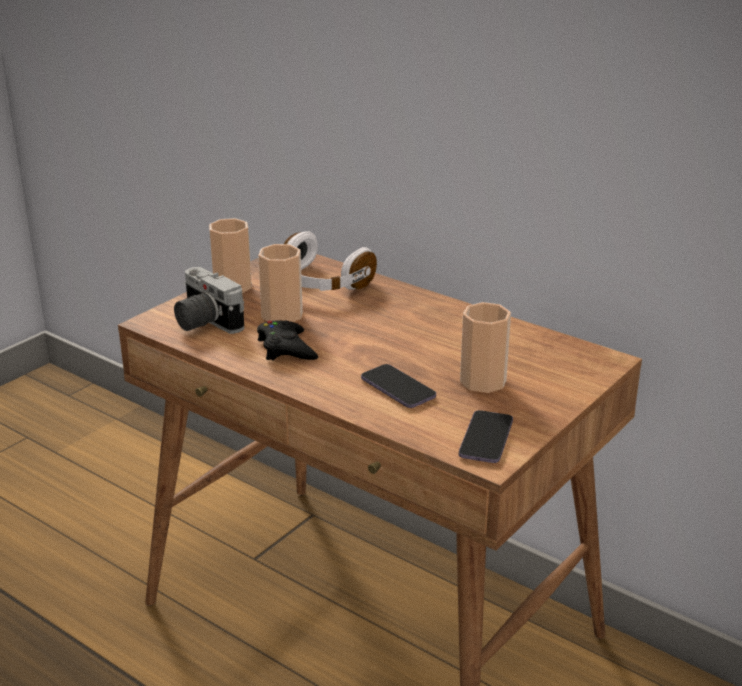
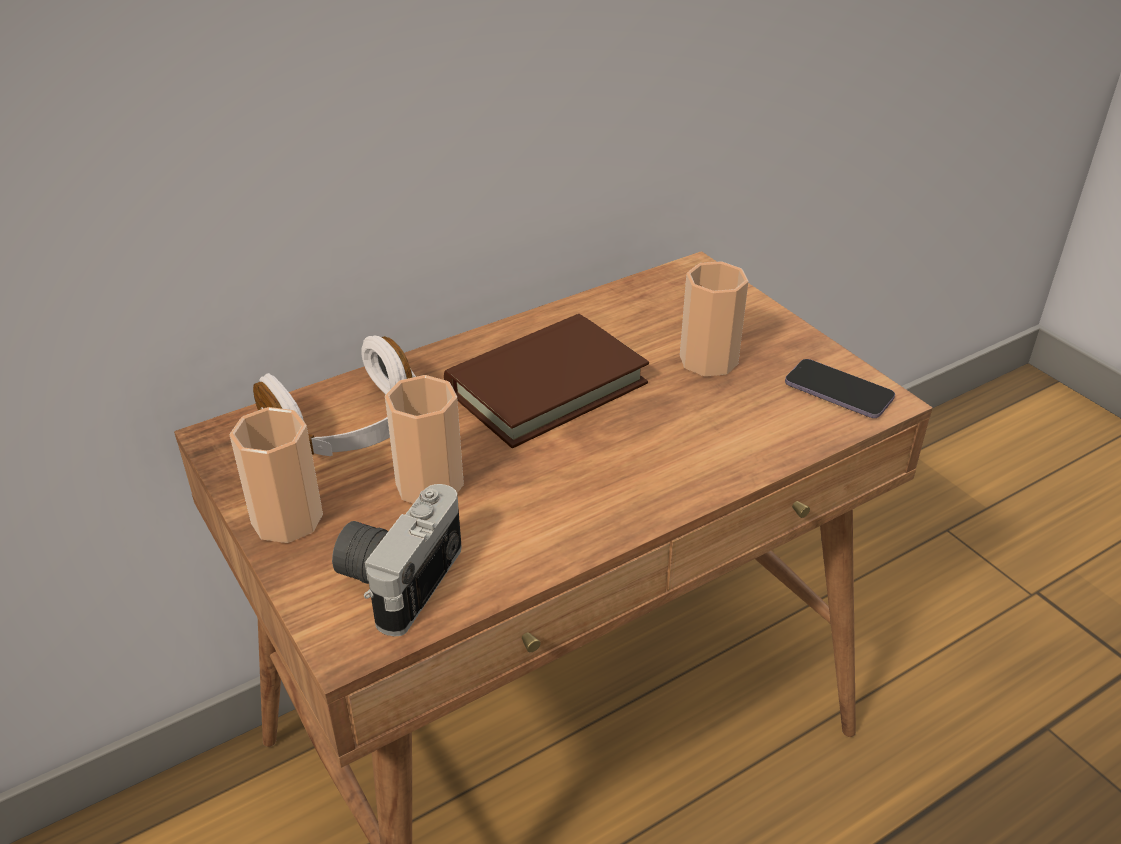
camera: 70 degrees left, 10 degrees up
camera [174,267,244,334] -> camera turned 135 degrees clockwise [332,484,462,636]
black game controller [257,320,318,361] -> none
phone [361,364,436,408] -> none
none -> brown book [444,314,649,448]

